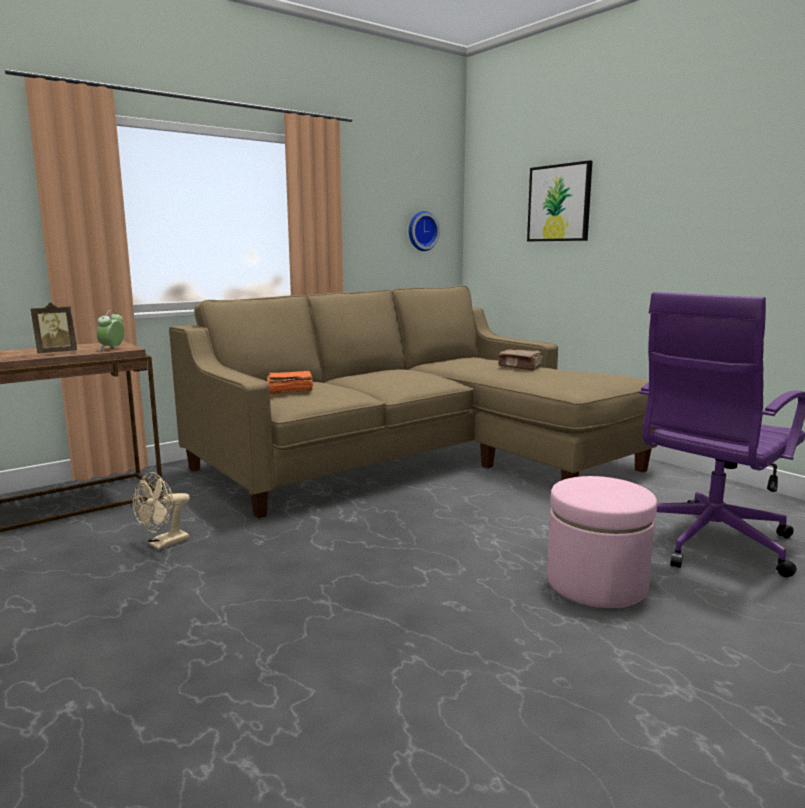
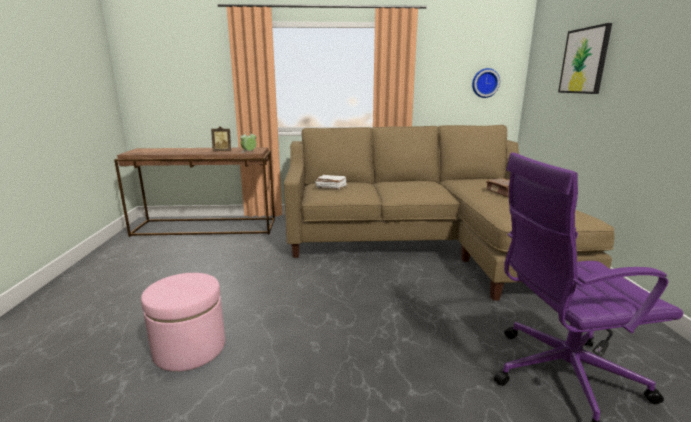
camera: 35 degrees right, 5 degrees up
beige fan [133,472,190,550] -> none
orange book [267,371,313,395] -> white book [315,175,347,189]
pink ottoman [547,476,657,608] -> pink ottoman moved to [141,273,225,372]

